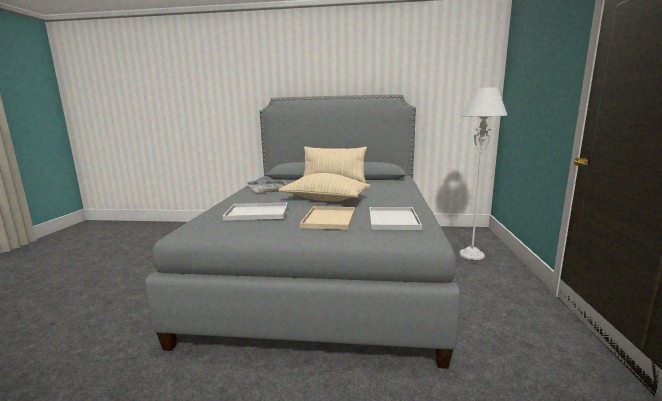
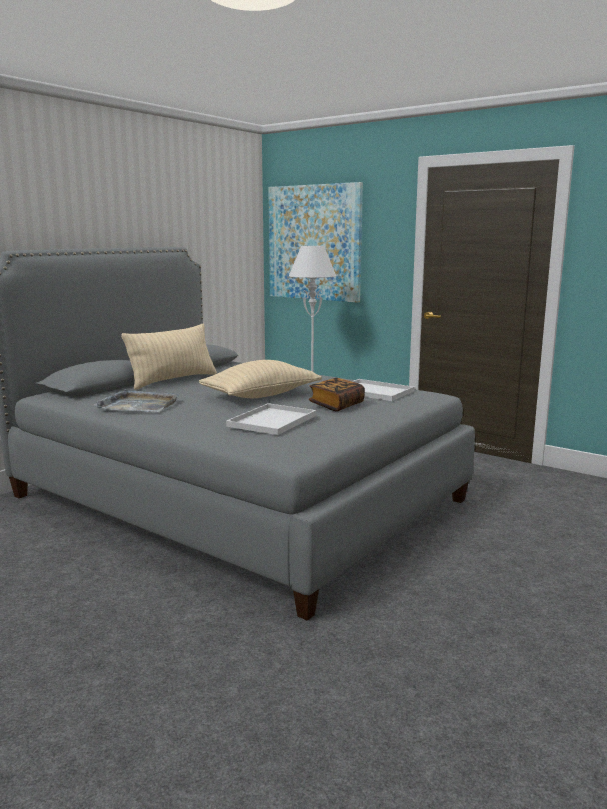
camera: 60 degrees left, 0 degrees up
beige tray [300,206,355,230] -> book [309,378,365,411]
none -> picture [268,182,363,303]

